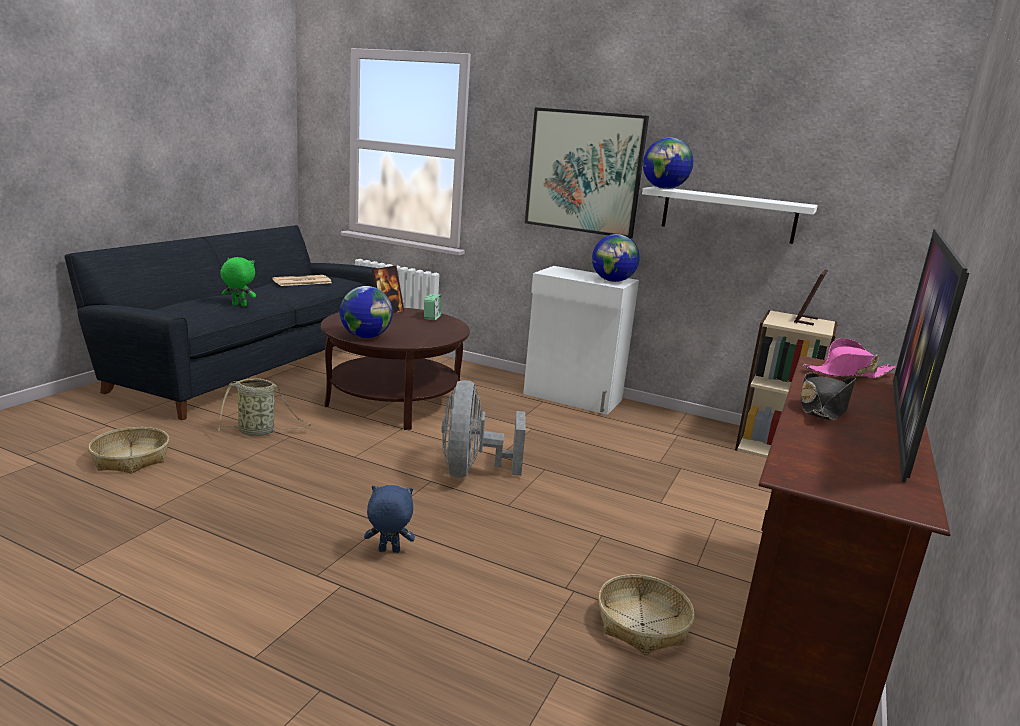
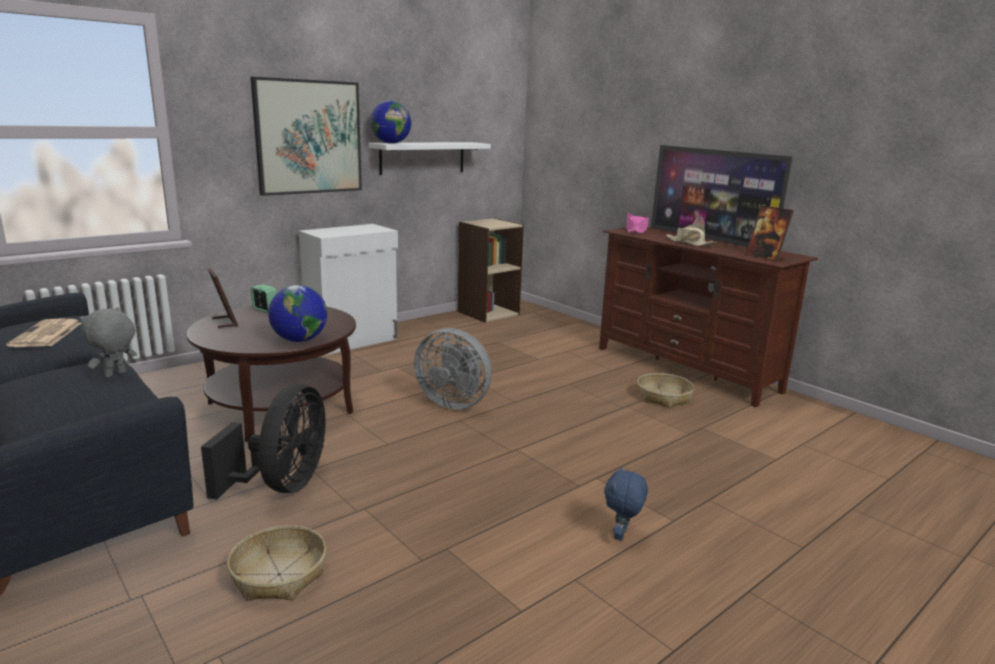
camera: 65 degrees left, 0 degrees up
basket [217,378,311,436] -> black fan [201,384,326,500]
green plush toy [220,257,256,307] -> grey plush toy [79,307,137,378]
blue plush toy [364,485,415,553] -> blue plush toy moved to [604,466,648,541]
globe [592,234,640,282] -> none
picture frame [794,269,828,325] -> picture frame moved to [745,205,794,261]
black hat [800,373,856,421] -> beige hat [666,223,717,246]

